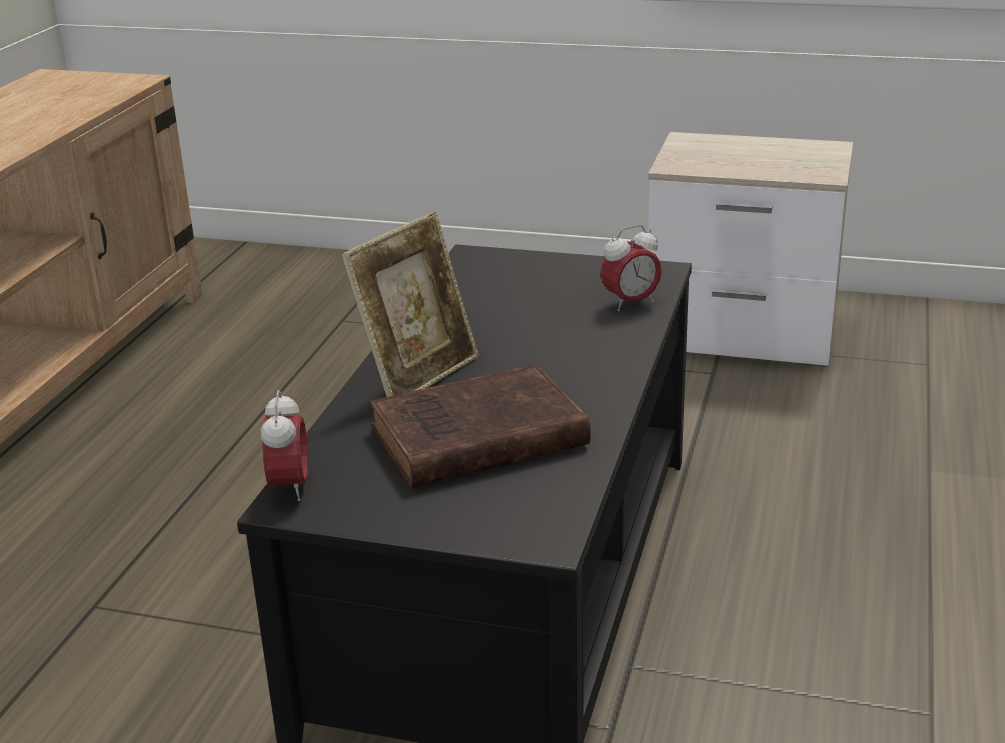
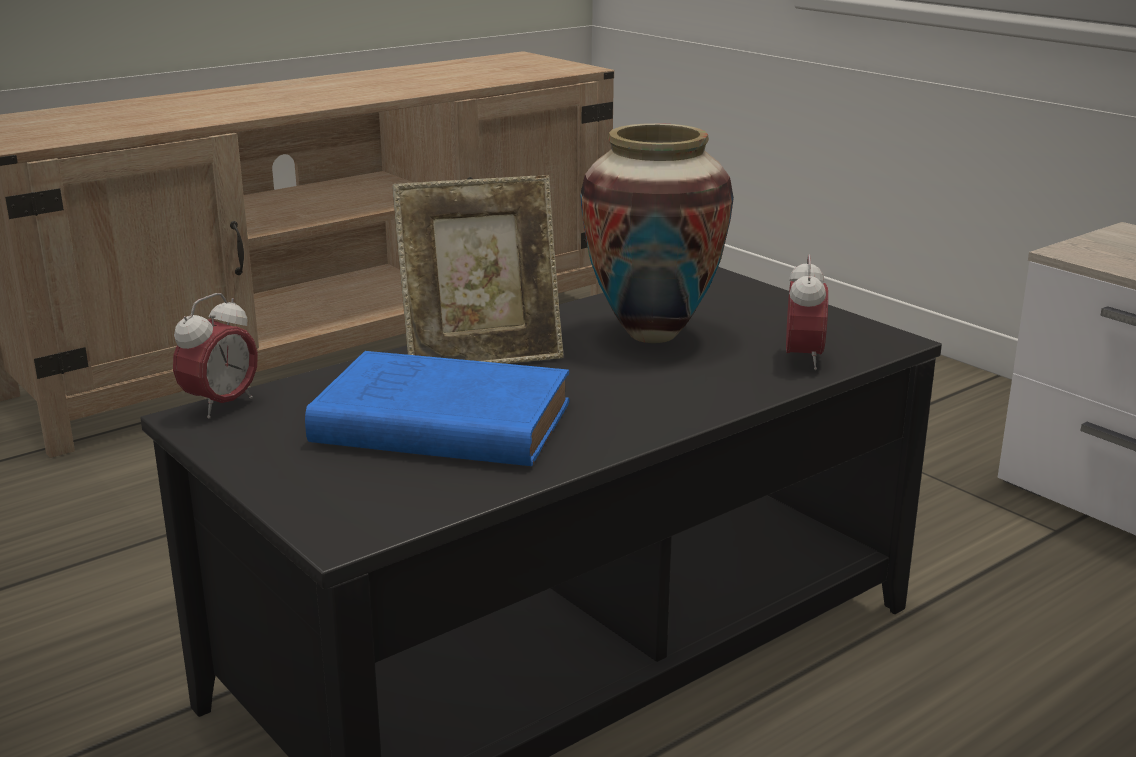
camera: 35 degrees right, 5 degrees down
brown book [369,364,591,488] -> blue book [305,351,570,466]
alarm clock [601,225,662,311] -> alarm clock turned 90 degrees counterclockwise [786,255,828,370]
none -> vase [580,123,734,343]

